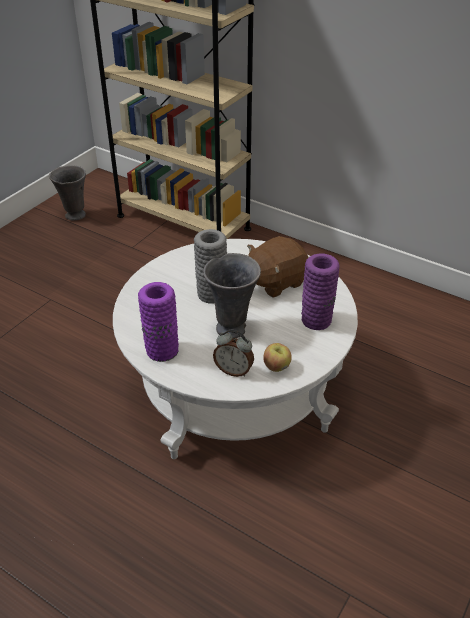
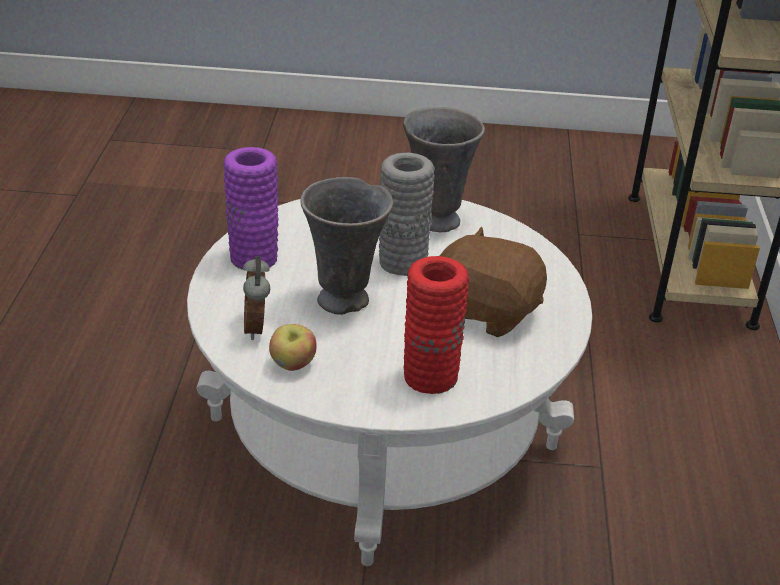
camera: 60 degrees right, 5 degrees down
grey vase [49,165,86,221] -> grey vase moved to [403,107,485,232]
purple vase [301,253,340,330] -> red vase [404,256,469,394]

